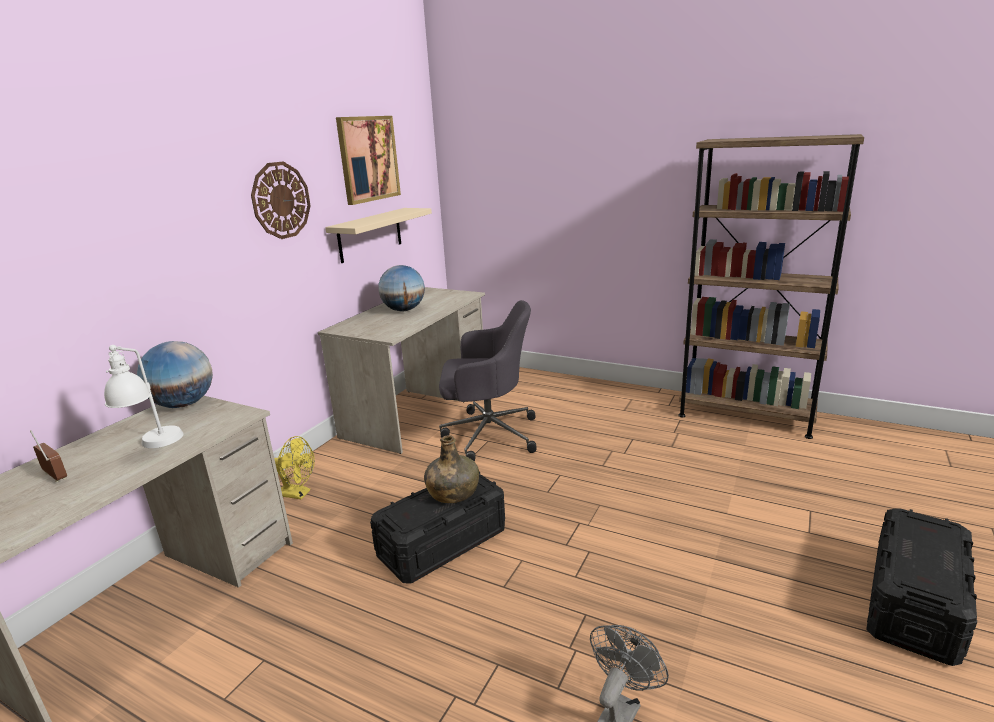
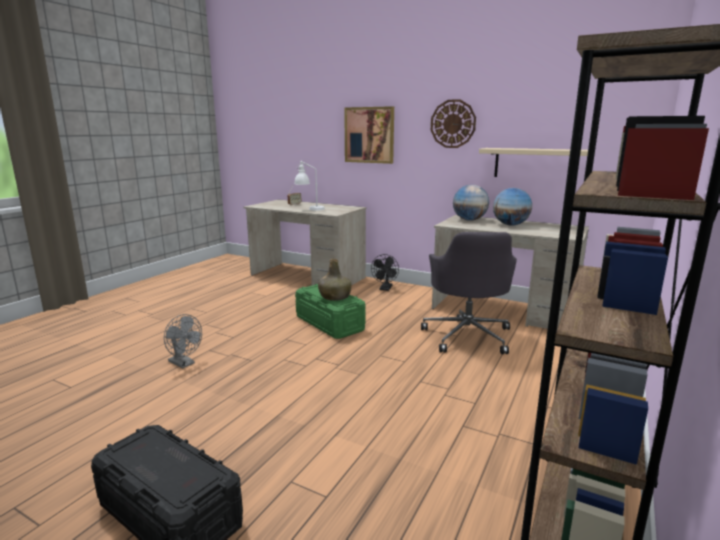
camera: 90 degrees right, 5 degrees down
globe [137,341,213,408] -> globe moved to [453,185,489,221]
yellow fan [274,436,315,499] -> black fan [371,254,399,291]
picture [336,116,401,205] -> picture moved to [344,106,394,164]
black storage box [370,472,505,584] -> green storage box [295,284,366,339]

